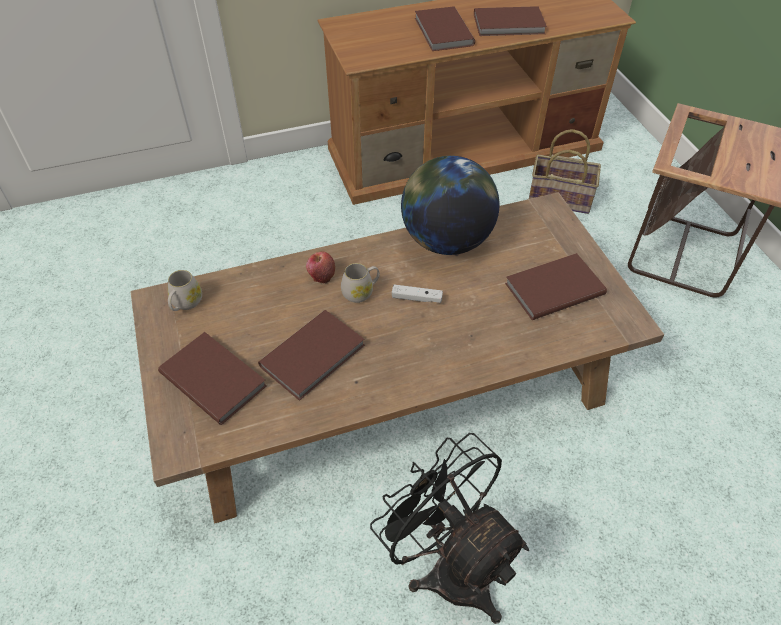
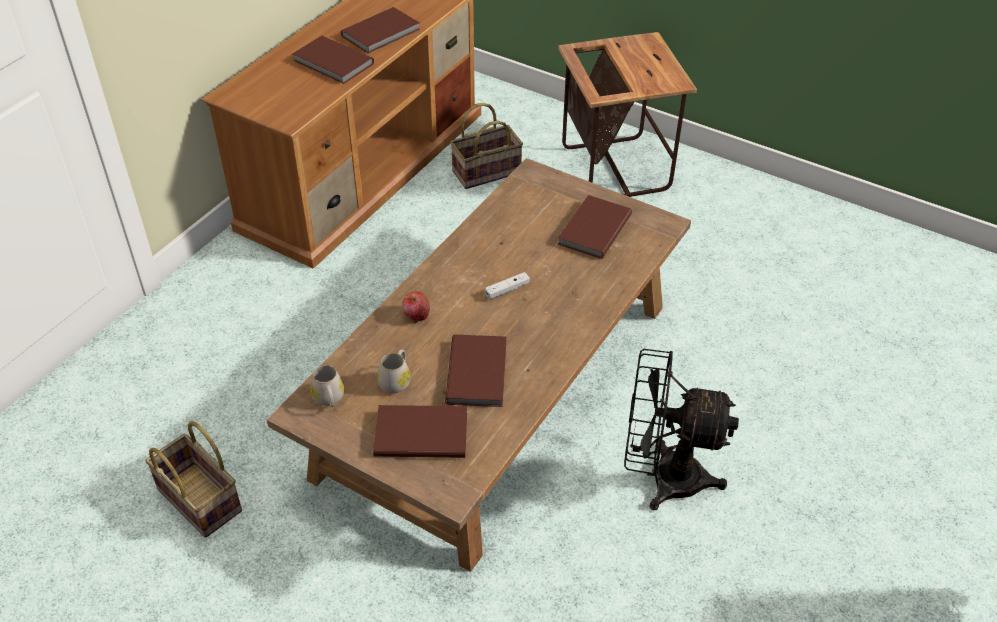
camera: 40 degrees left, 5 degrees down
white mug [341,263,380,303] -> white mug moved to [377,350,410,393]
globe [401,156,500,255] -> none
none -> basket [145,421,242,538]

